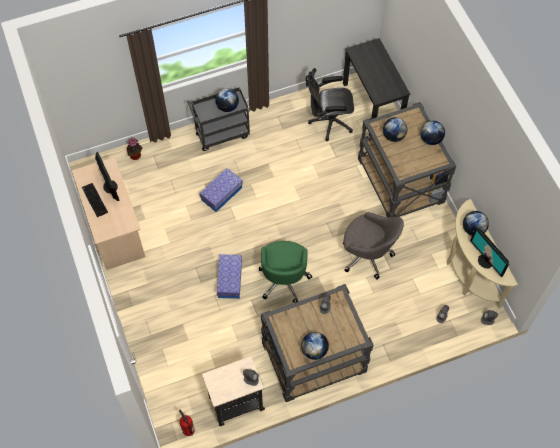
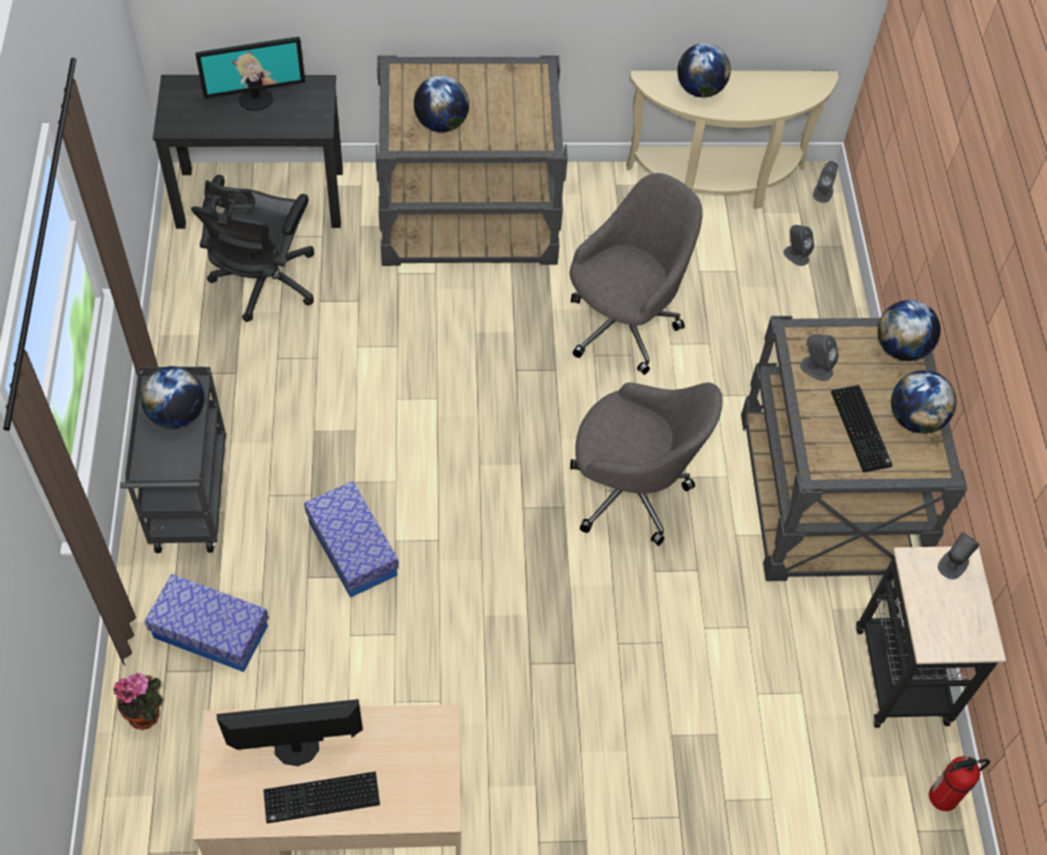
camera: 75 degrees left, 5 degrees down
storage box [217,254,242,299] -> storage box moved to [144,574,269,672]
green office chair [259,241,312,303] -> grey office chair [570,382,723,546]
globe [420,121,445,145] -> globe moved to [877,300,941,361]
monitor [470,227,509,277] -> monitor moved to [195,37,305,111]
none -> keyboard [831,385,892,472]

